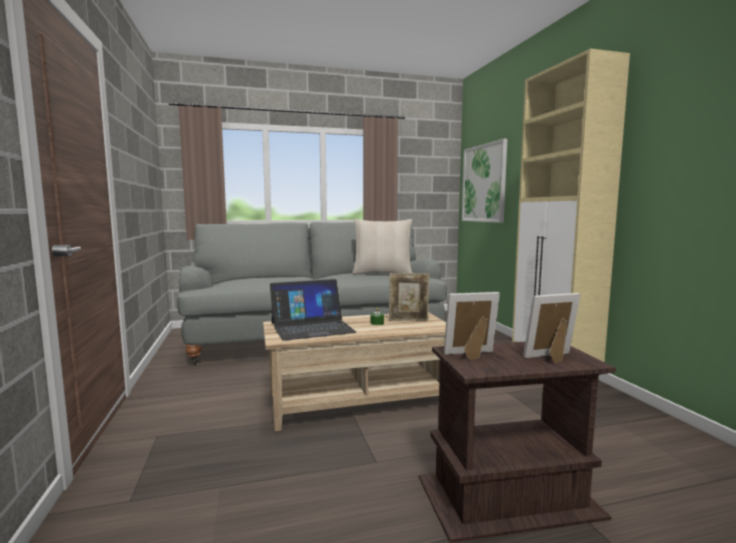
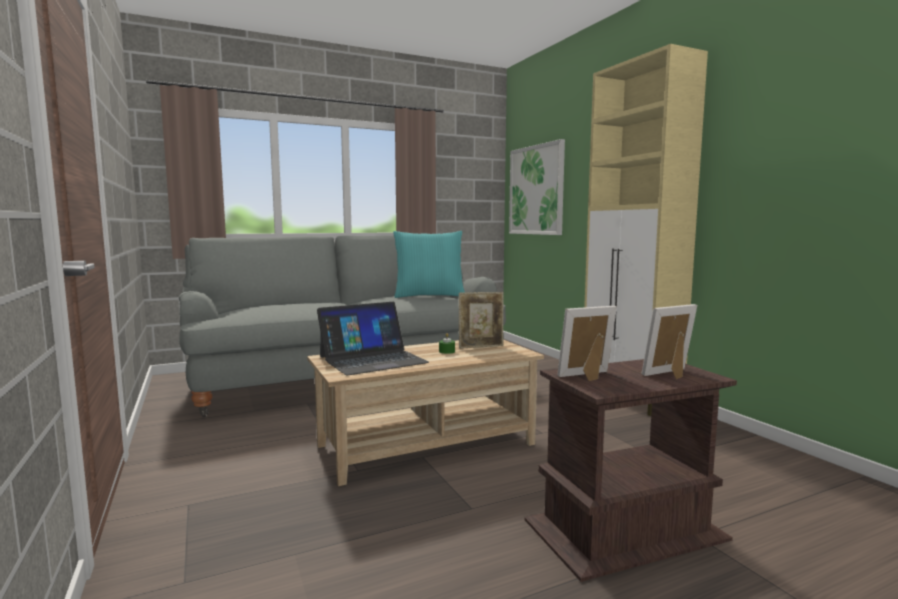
camera: 10 degrees left, 0 degrees up
beige pillow [352,219,412,275] -> turquoise pillow [393,231,465,298]

